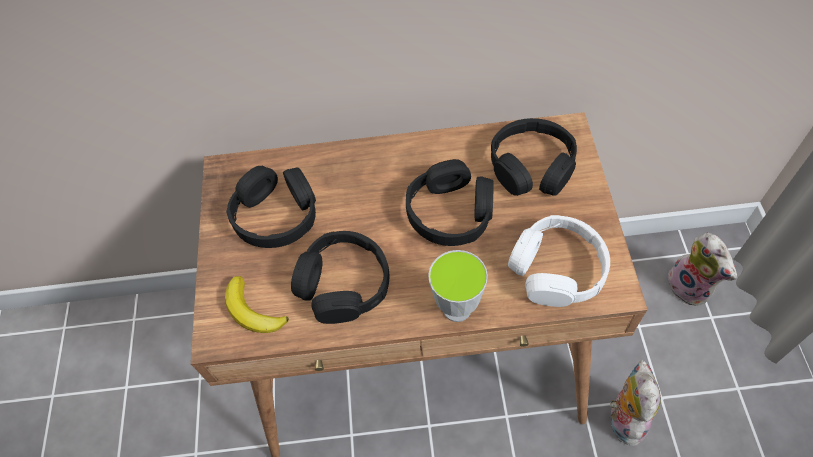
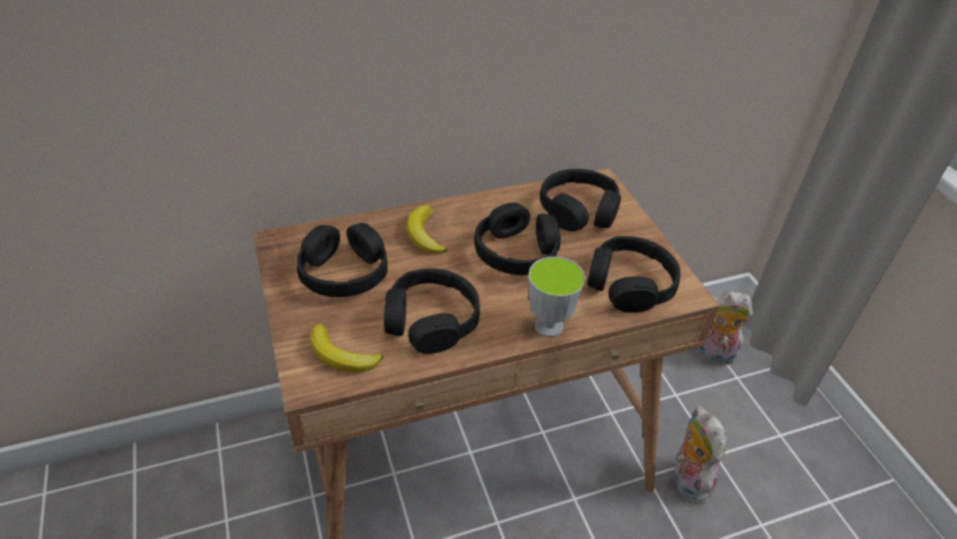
camera: 20 degrees left, 15 degrees down
white headphones [508,215,610,307] -> black headphones [587,236,681,313]
plush toy [668,233,737,306] -> plush toy turned 150 degrees clockwise [693,292,753,365]
none -> banana [407,205,448,254]

